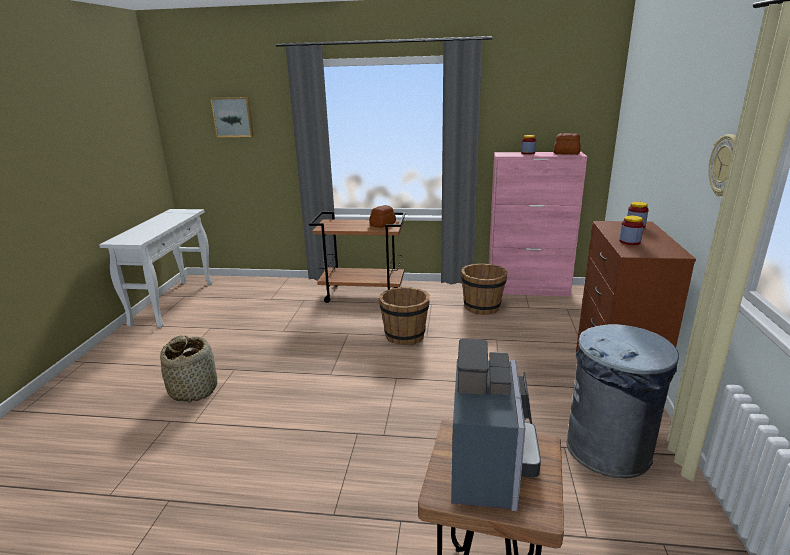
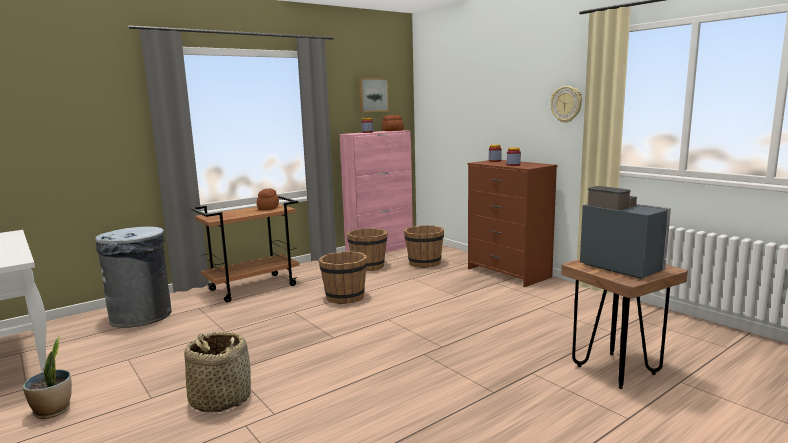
camera: 45 degrees left, 10 degrees down
picture [210,97,254,137] -> picture moved to [359,78,389,113]
grey trash can [567,324,679,478] -> grey trash can moved to [95,226,172,328]
none -> potted plant [23,336,72,419]
none -> brown bucket [404,225,444,268]

